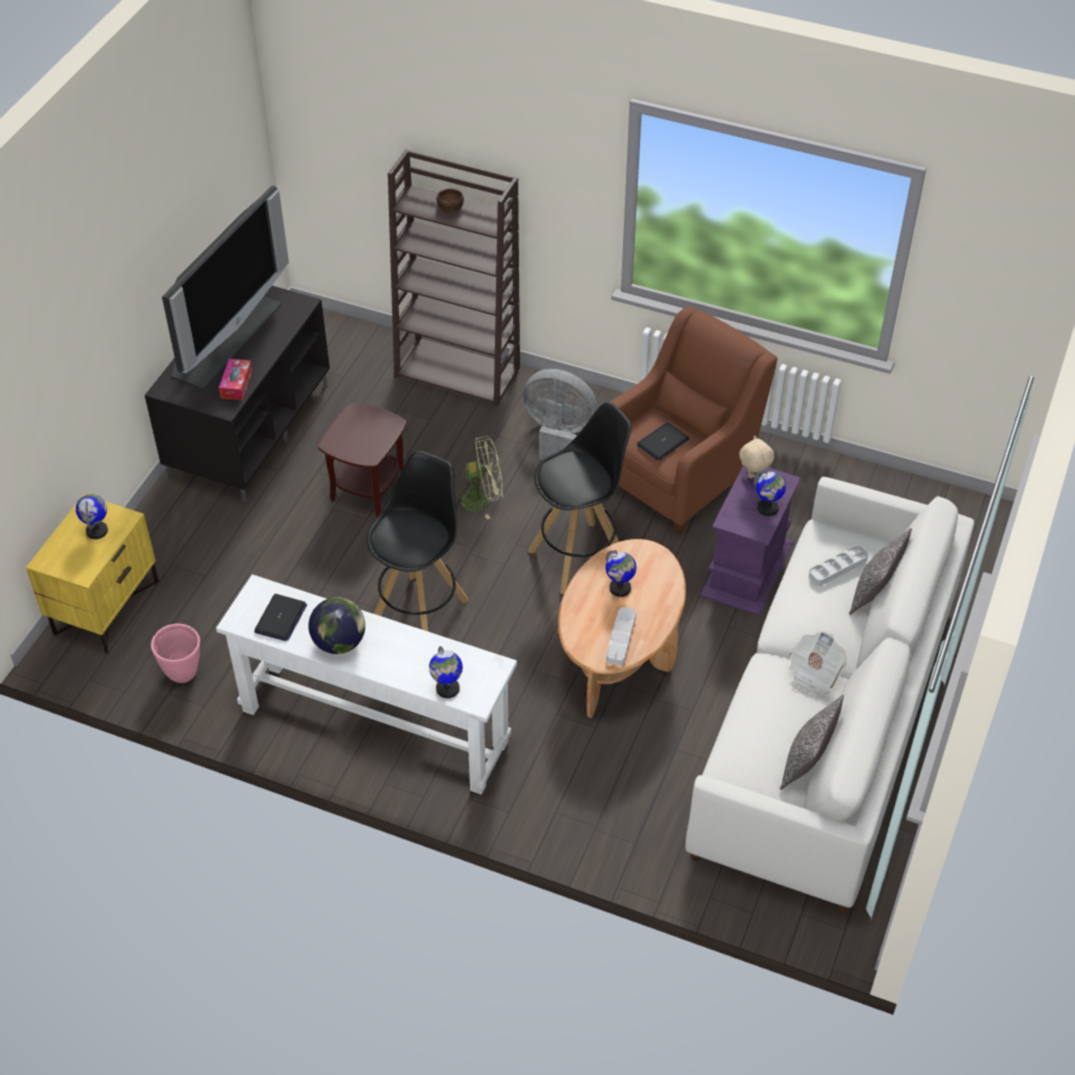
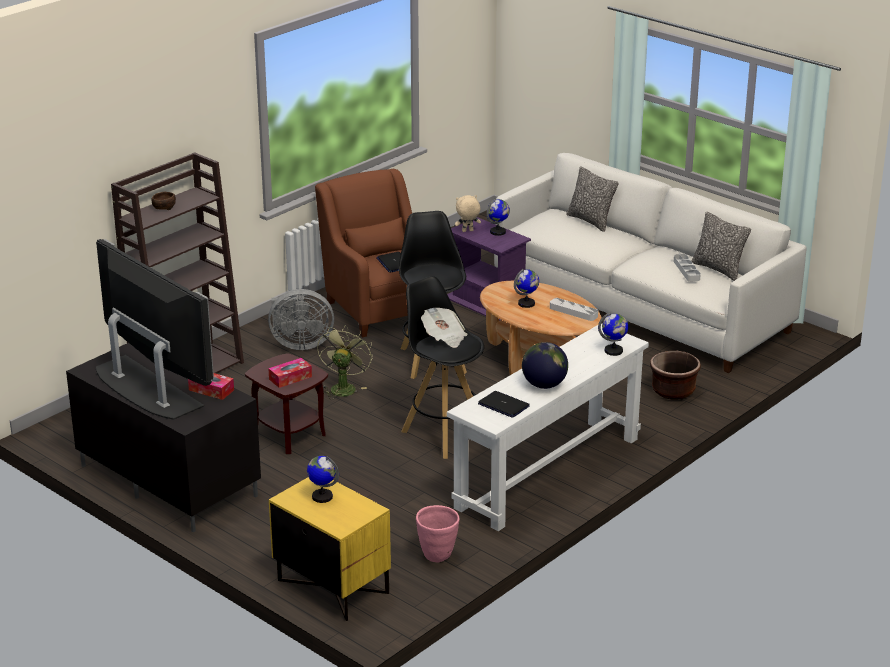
camera: 70 degrees left, 20 degrees down
grey fan [523,369,597,460] -> grey fan turned 135 degrees counterclockwise [268,289,334,350]
newspaper [789,632,847,695] -> newspaper moved to [421,308,467,348]
grey tray [809,545,868,586] -> grey tray moved to [674,254,701,282]
none -> tissue box [268,358,312,388]
none -> brown planter [650,351,701,400]

